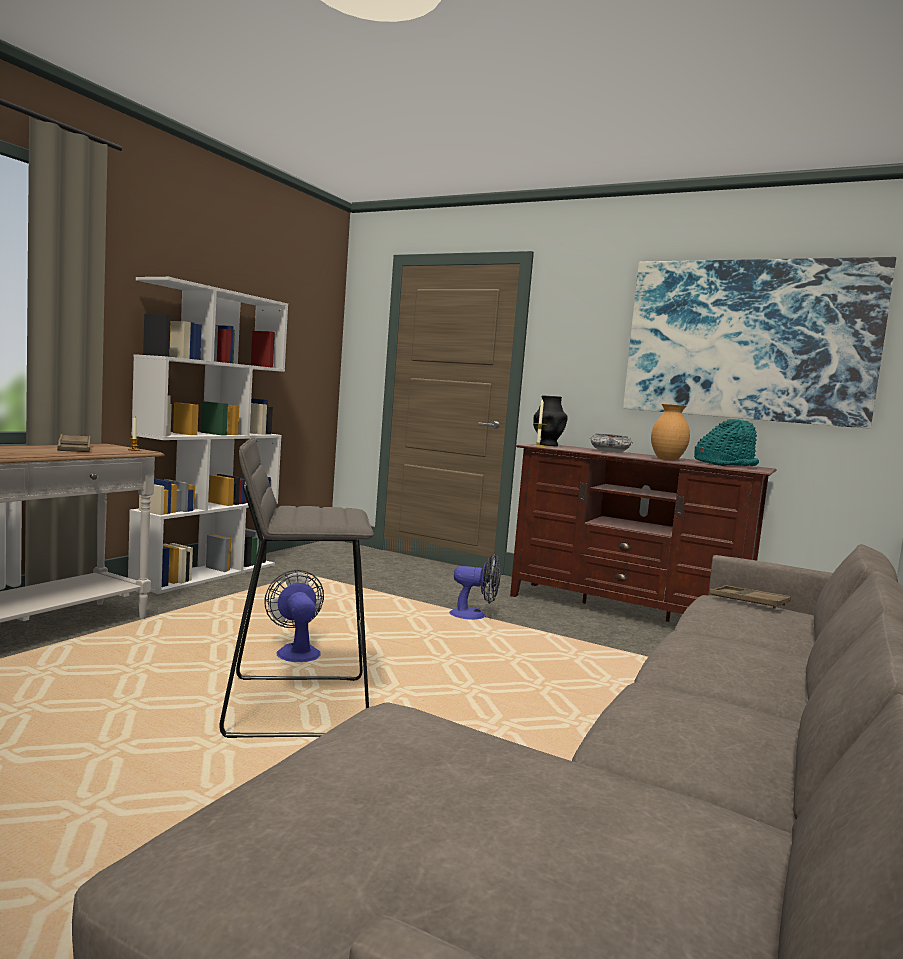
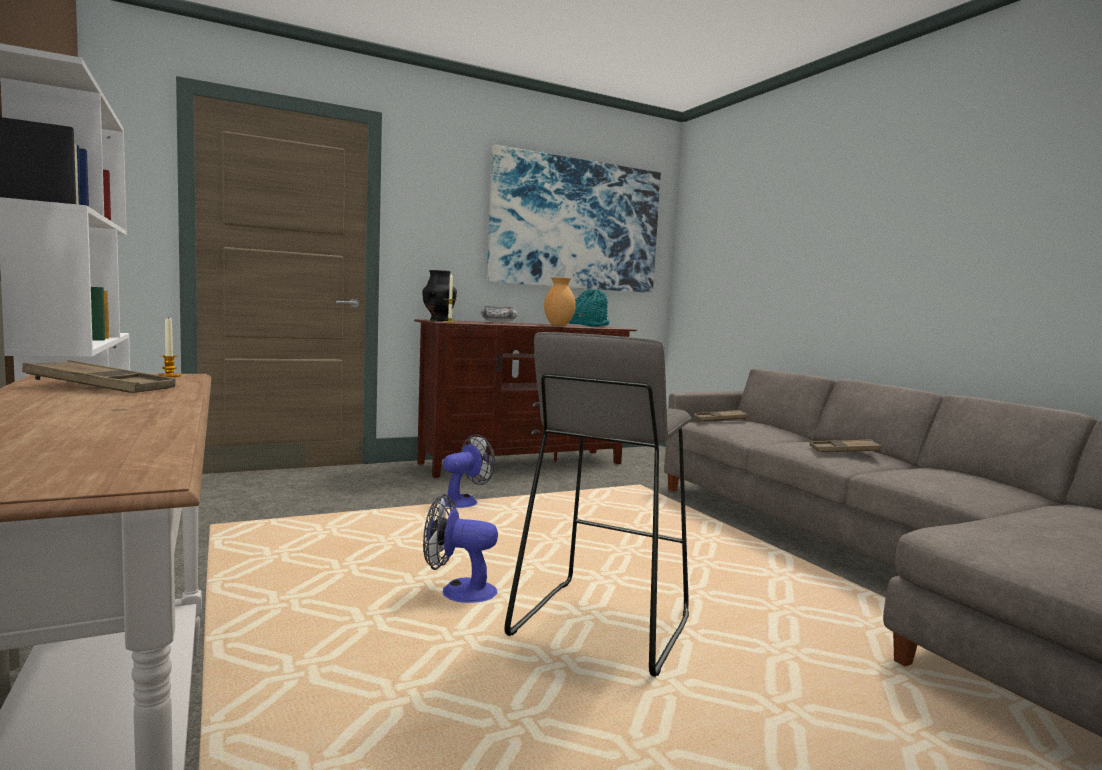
camera: 55 degrees left, 0 degrees up
none -> brown tray [810,439,883,452]

